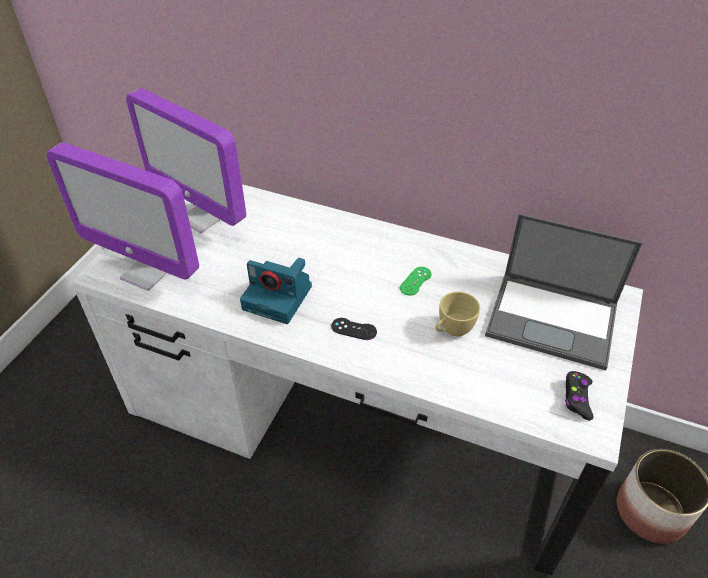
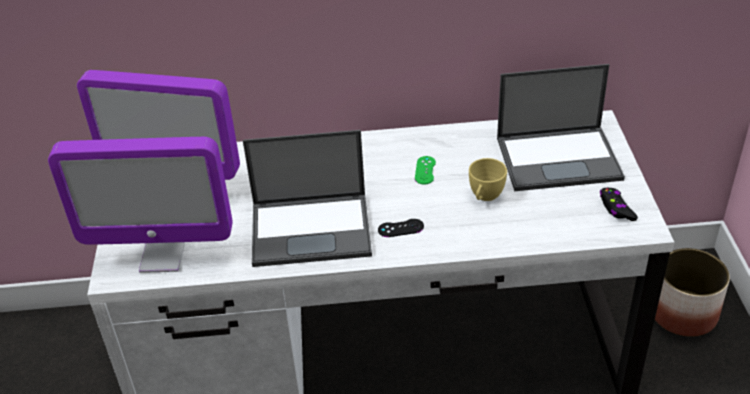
camera: 25 degrees left, 5 degrees down
camera [240,258,312,324] -> laptop [243,130,372,267]

